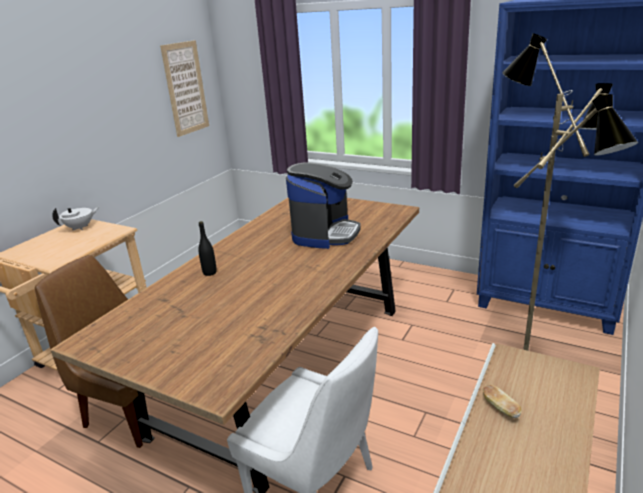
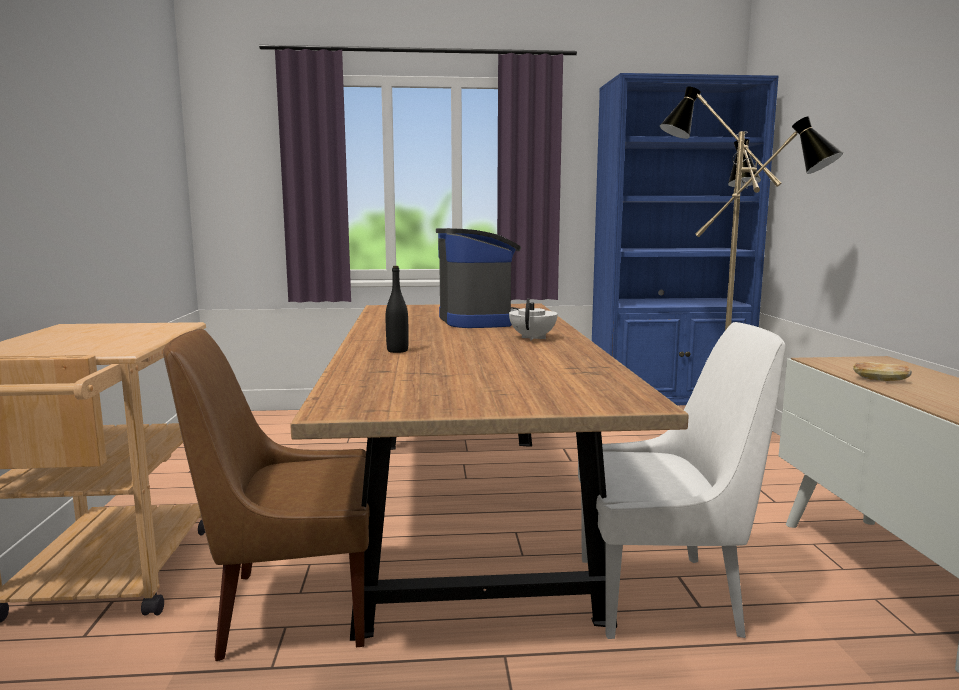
camera: 35 degrees left, 15 degrees down
white teapot [52,207,99,230] -> white teapot moved to [509,299,558,340]
picture [160,40,209,137] -> none

